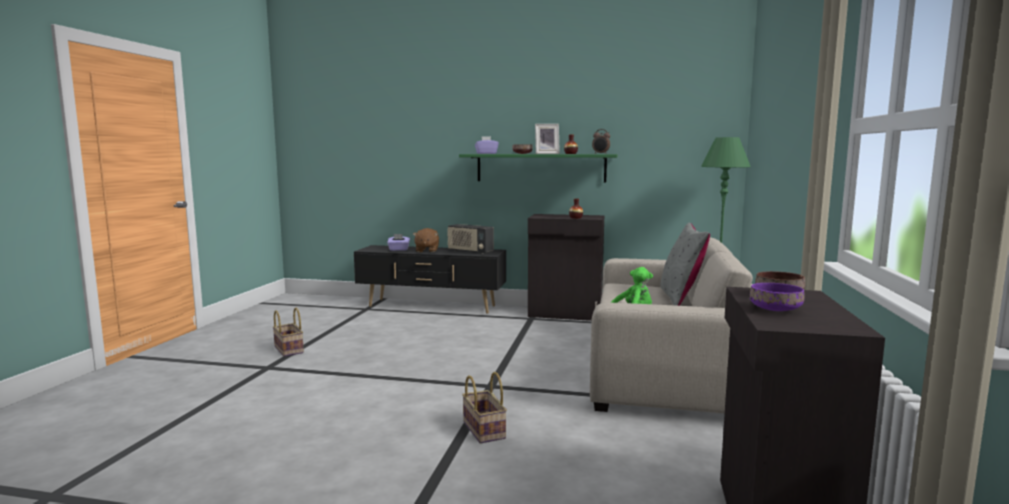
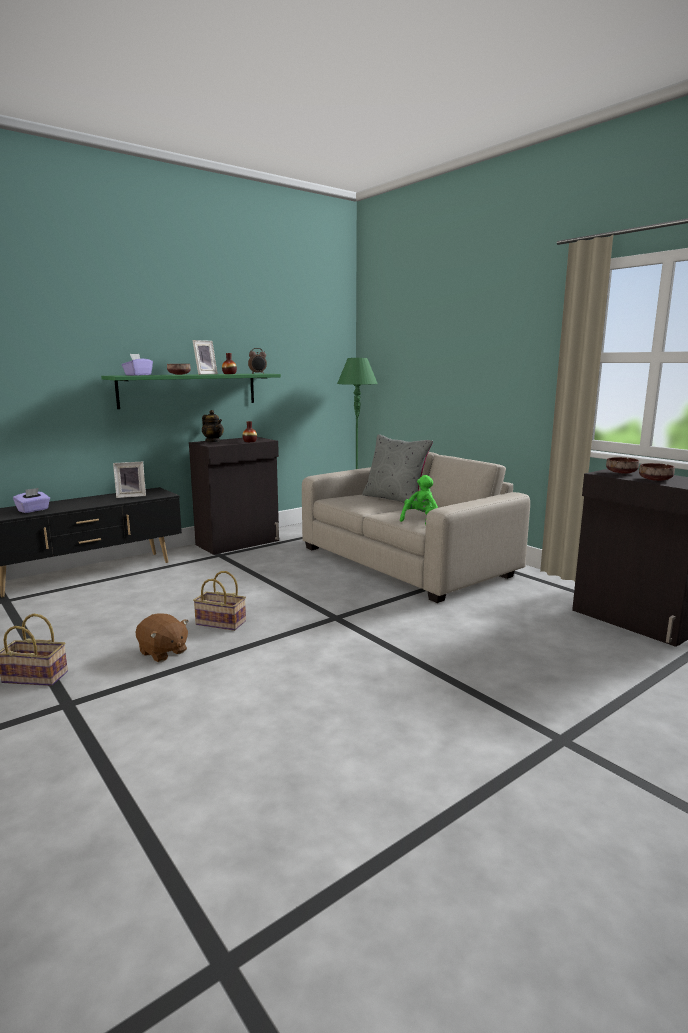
camera: 50 degrees left, 5 degrees up
brown plush toy [413,228,439,252] -> brown plush toy moved to [136,613,188,662]
radio [447,224,494,254] -> picture frame [113,462,146,498]
basket [462,372,507,444] -> basket moved to [193,571,246,631]
purple bowl [750,283,805,311] -> brown bowl [639,463,675,481]
none -> teapot [202,410,224,442]

